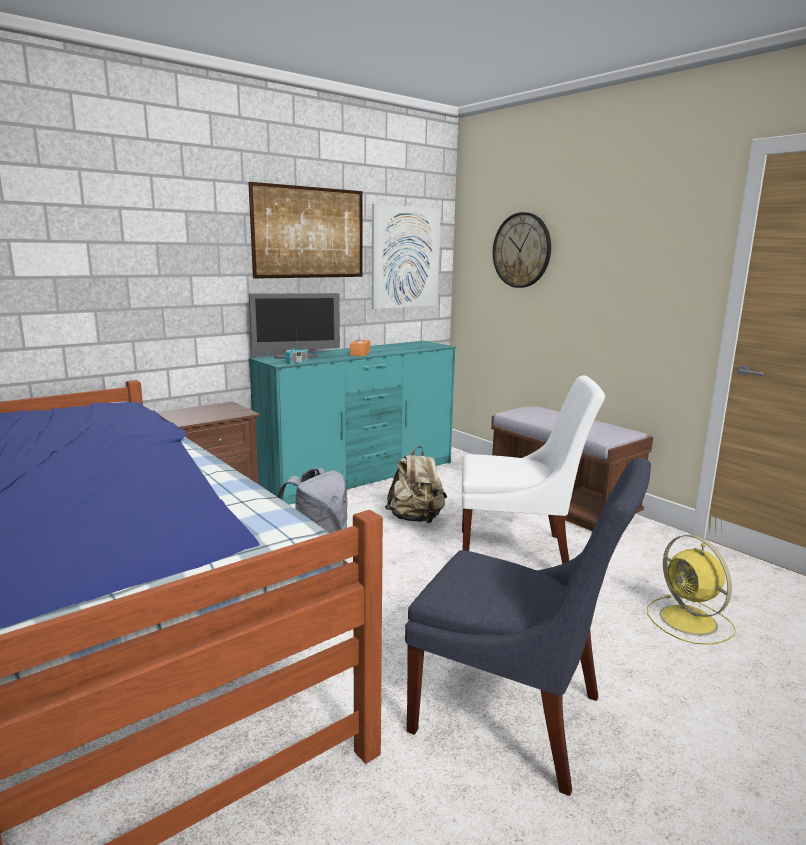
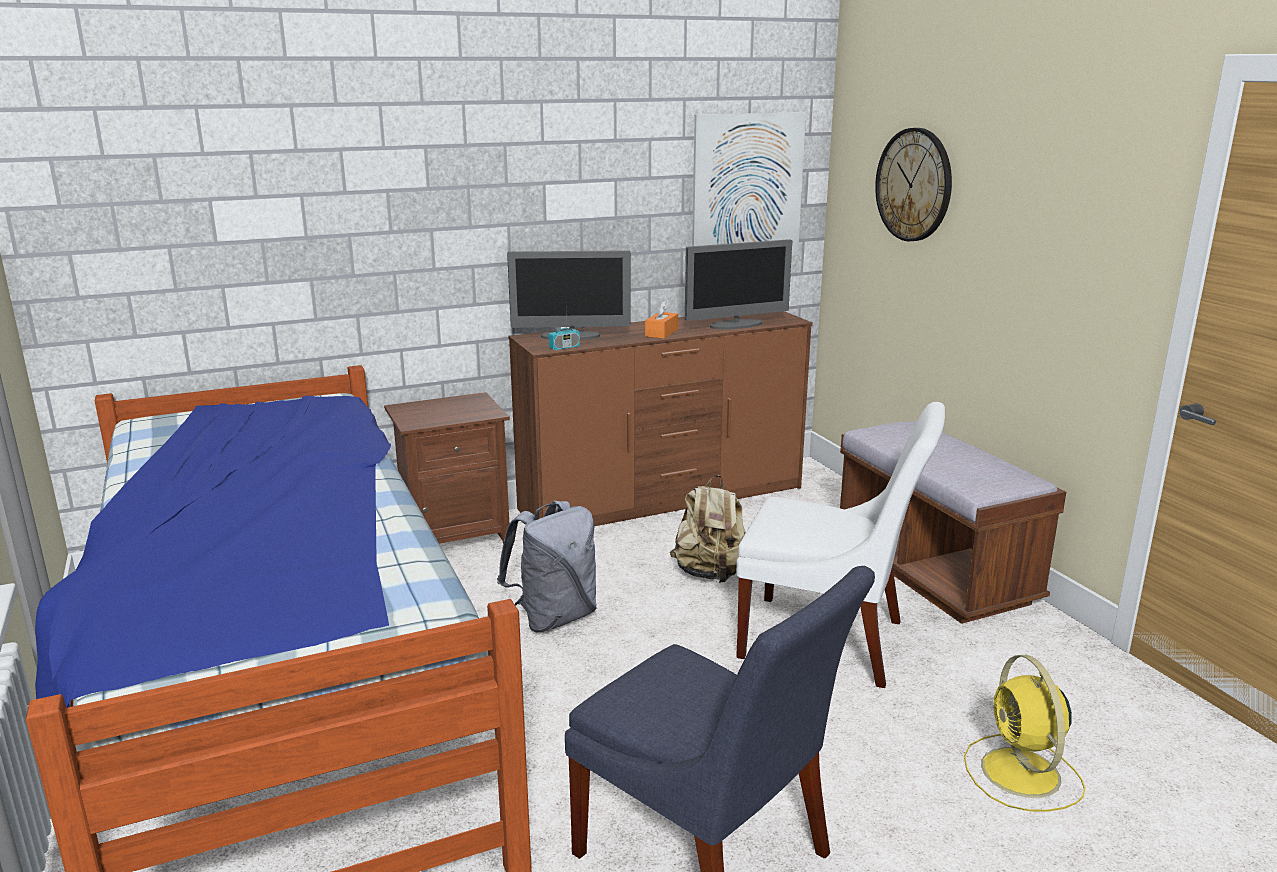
camera: 15 degrees right, 5 degrees up
picture [248,182,363,279] -> none
turquoise dresser [249,341,456,505] -> brown dresser [508,311,813,526]
none -> monitor [685,239,792,329]

